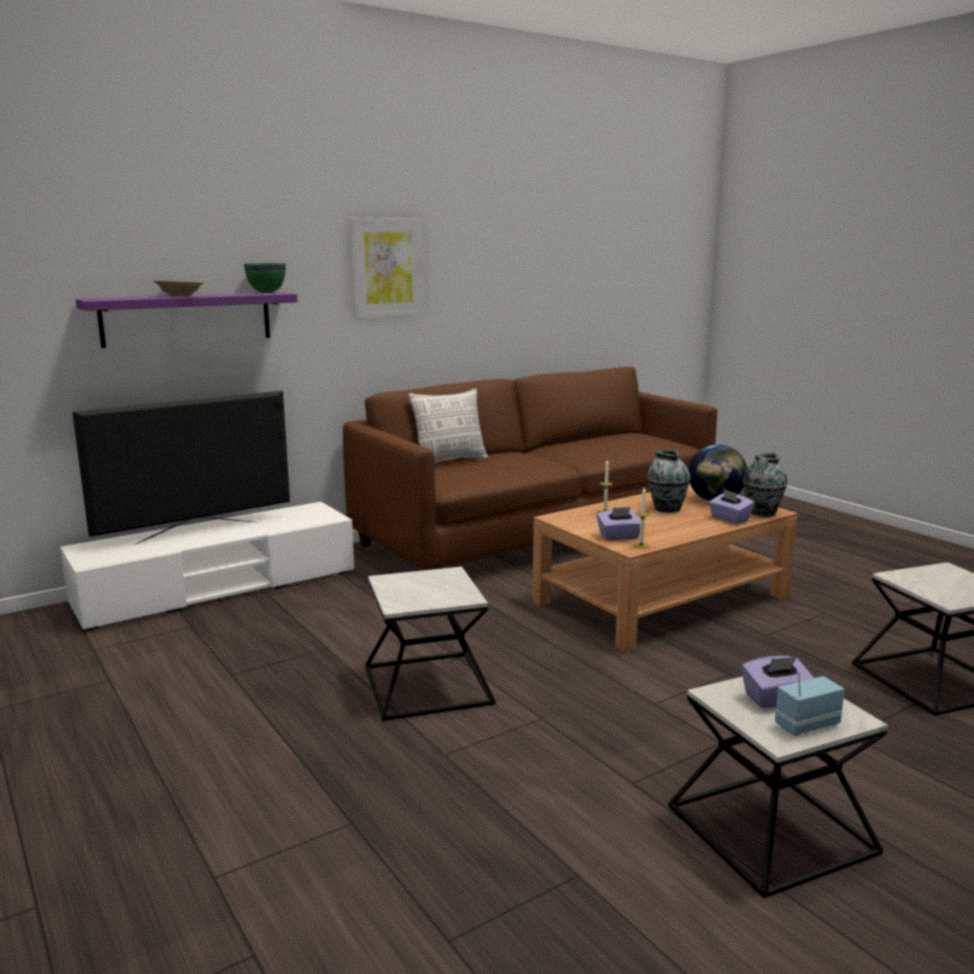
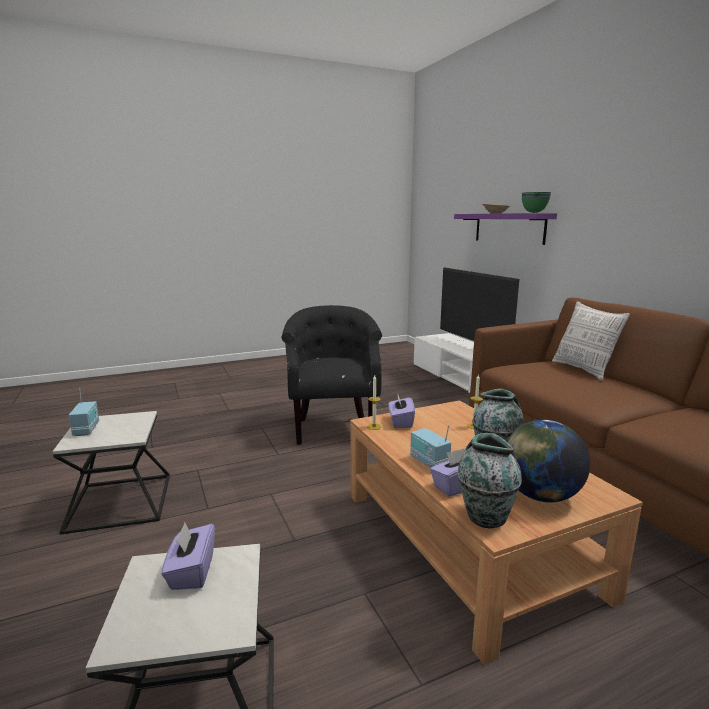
camera: 100 degrees right, 0 degrees up
picture [349,217,424,319] -> none
side table [365,567,496,721] -> black armchair [282,305,382,445]
purple tissue box [742,656,814,708] -> purple tissue box moved to [161,523,215,590]
none -> radio [410,425,451,468]

